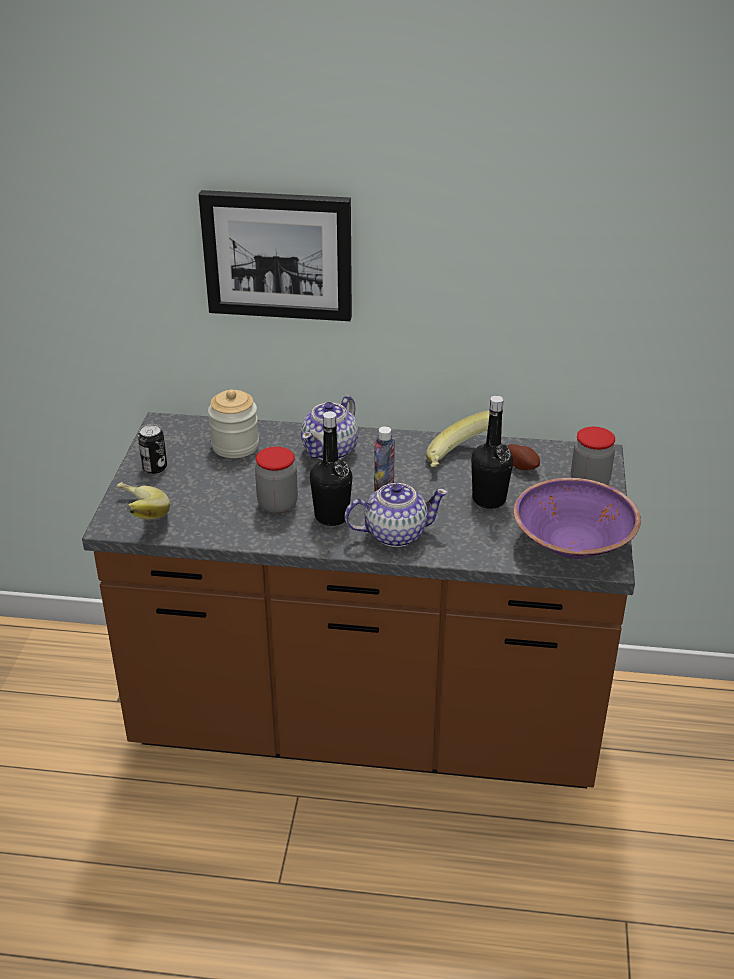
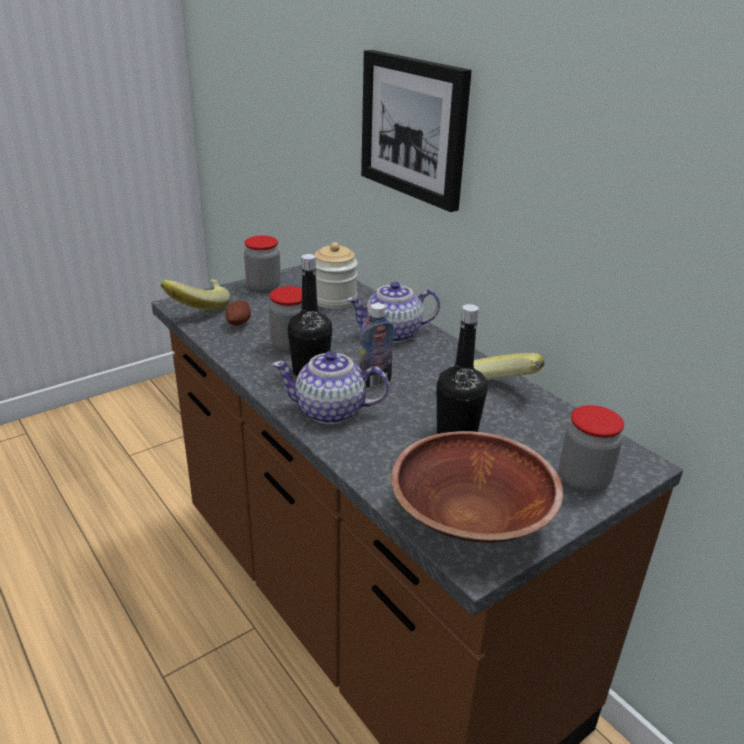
camera: 45 degrees right, 5 degrees down
can [138,424,167,474] -> jar [244,235,281,293]
teapot [345,483,448,547] -> teapot turned 150 degrees clockwise [272,351,389,424]
potato [507,444,540,470] -> potato moved to [226,301,251,325]
purple bowl [513,478,641,559] -> brown bowl [391,431,563,543]

